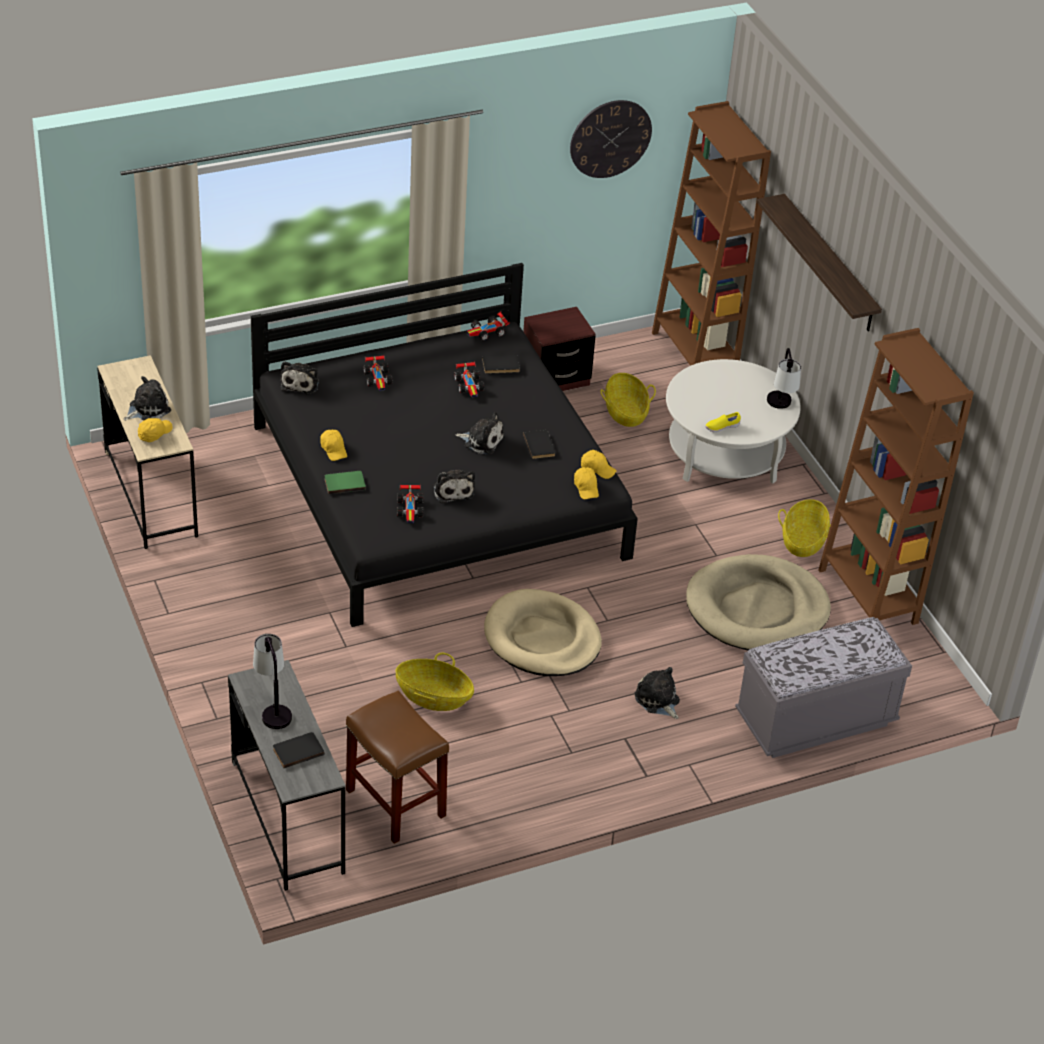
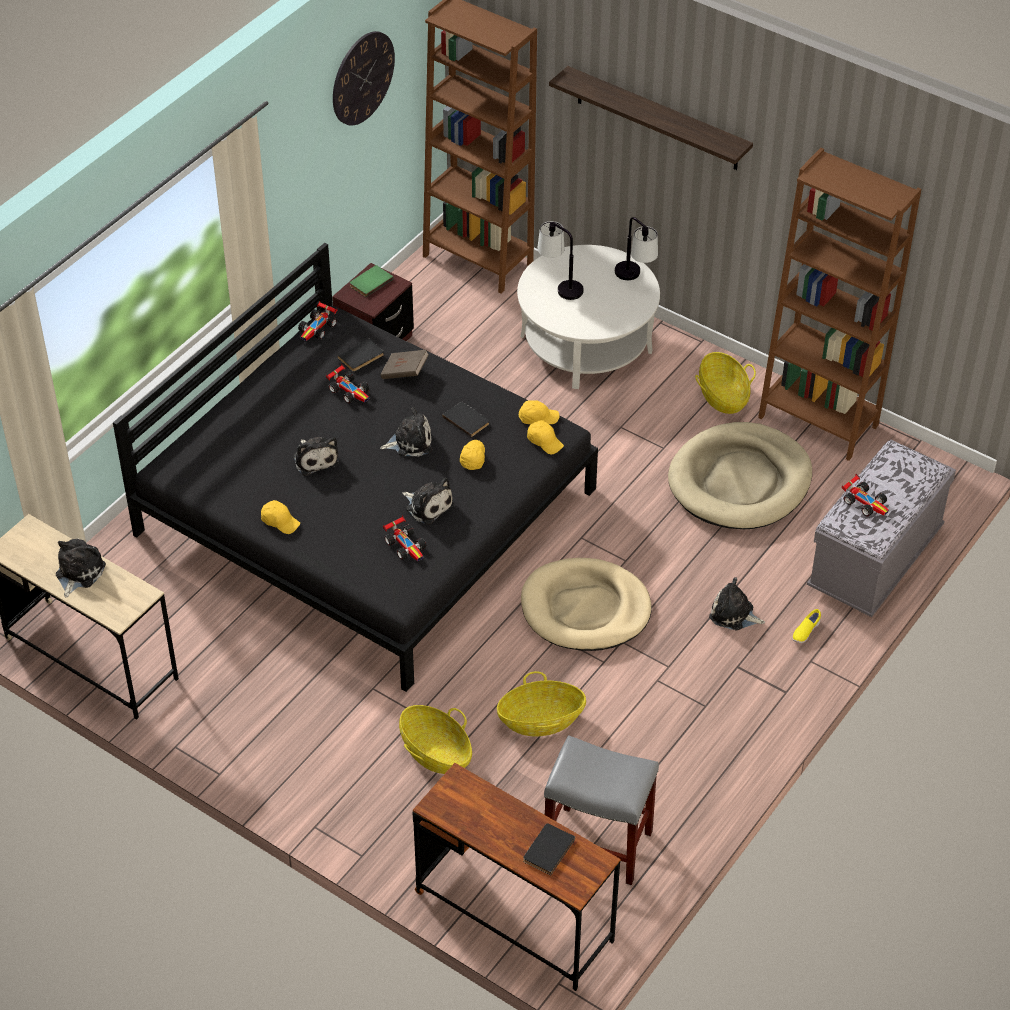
camera: 30 degrees left, 5 degrees up
yellow cap [138,418,173,442] -> yellow cap moved to [460,440,485,470]
grey desk [228,660,345,891] -> brown desk [412,763,621,991]
table lamp [253,634,292,729] -> table lamp moved to [537,221,584,300]
plush toy [280,361,319,395] -> plush toy moved to [293,437,339,476]
green book [324,471,366,494] -> green book moved to [350,265,394,297]
brown stool [346,691,449,844] -> grey stool [544,735,659,885]
toy car [363,355,393,391] -> toy car moved to [842,474,889,517]
basket [600,373,656,427] -> basket moved to [399,705,472,774]
yellow shoe [705,412,741,432] -> yellow shoe moved to [792,609,821,643]
none -> brown book [380,350,429,379]

